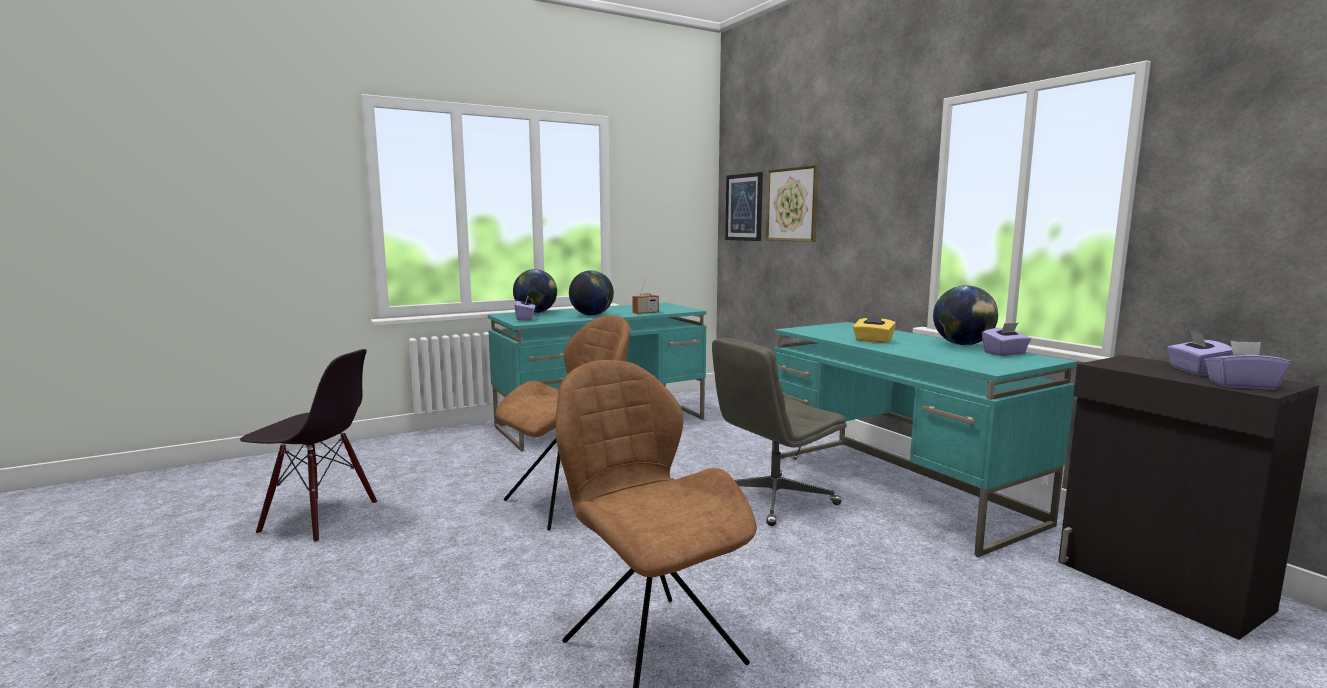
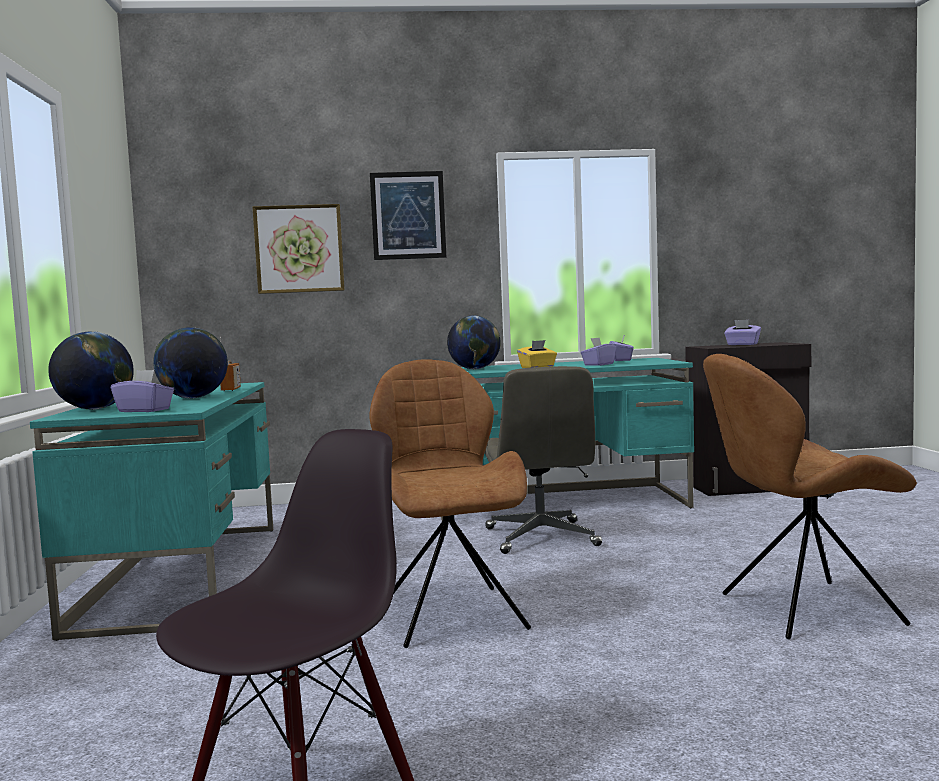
camera: 65 degrees left, 5 degrees down
picture [725,172,763,241] -> picture moved to [370,171,446,260]
globe [933,286,998,346] -> globe moved to [447,315,500,370]
purple tissue box [1204,341,1290,390] -> purple tissue box moved to [581,337,616,366]

